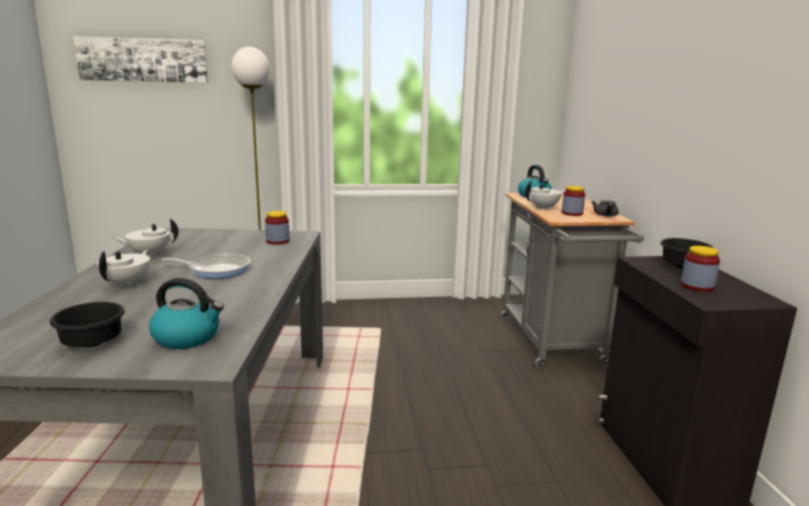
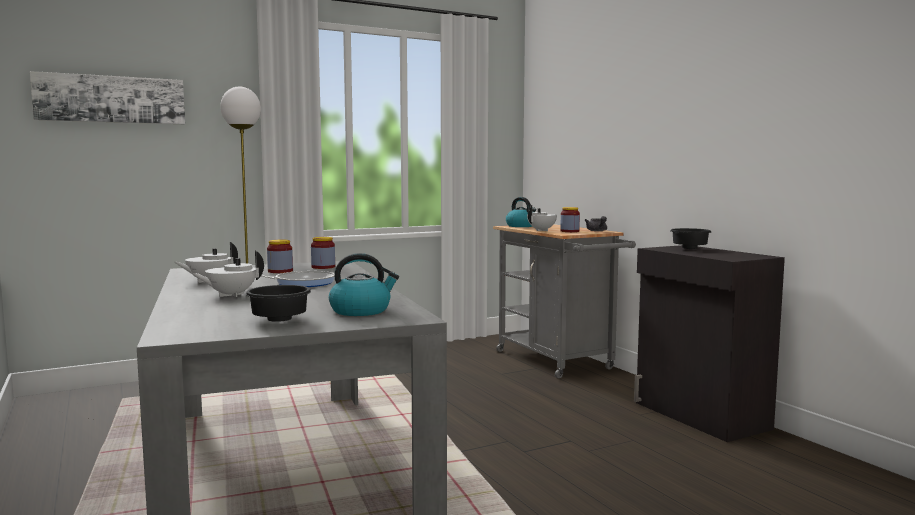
camera: 20 degrees left, 10 degrees down
white teapot [97,250,150,288] -> white teapot turned 120 degrees counterclockwise [192,251,264,297]
jar [681,246,720,292] -> jar moved to [267,240,293,273]

